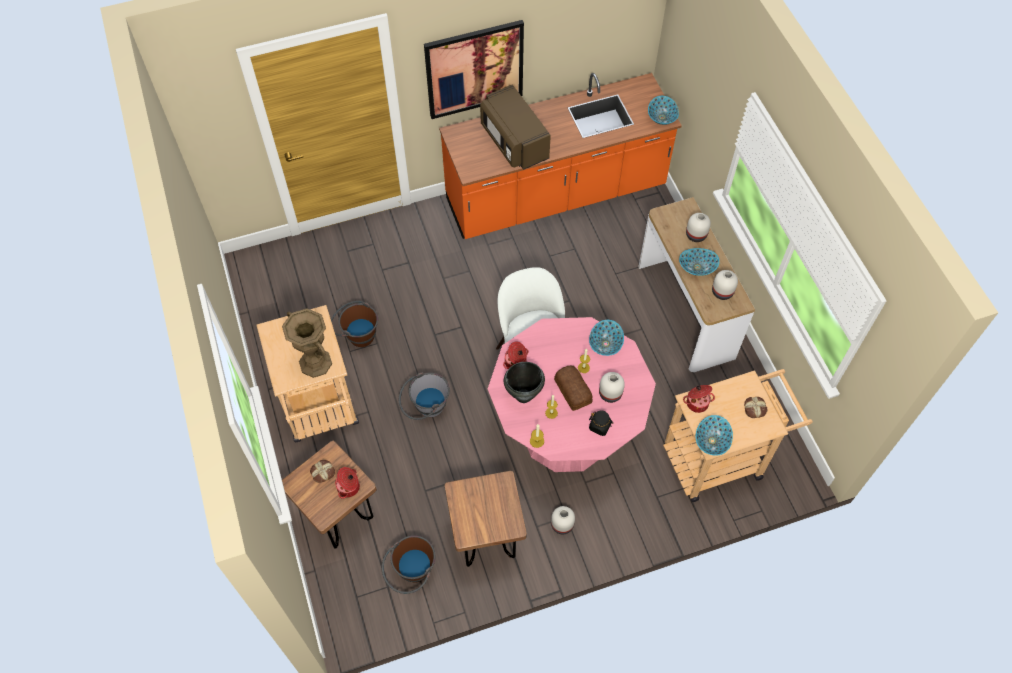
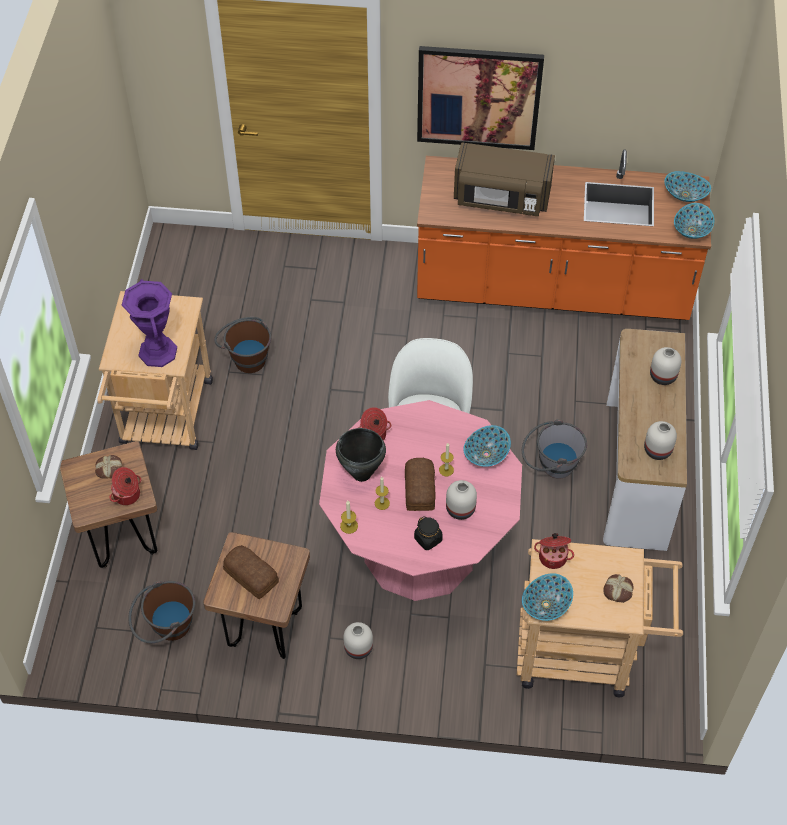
camera: 25 degrees right, 5 degrees down
brown vase [282,308,332,378] -> purple vase [122,279,177,367]
grey bucket [399,373,450,420] -> grey bucket moved to [522,419,587,479]
brown microwave [480,84,551,170] -> brown microwave turned 75 degrees counterclockwise [454,142,555,216]
bowl [679,248,720,276] -> bowl moved to [664,171,711,202]
none -> bread [223,545,279,599]

